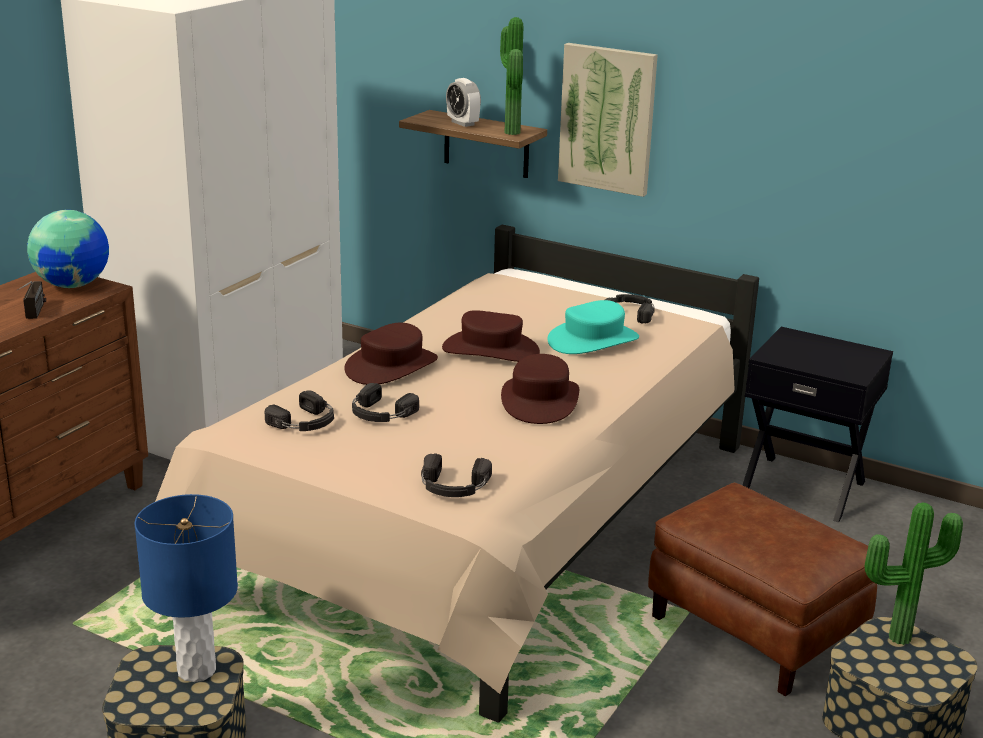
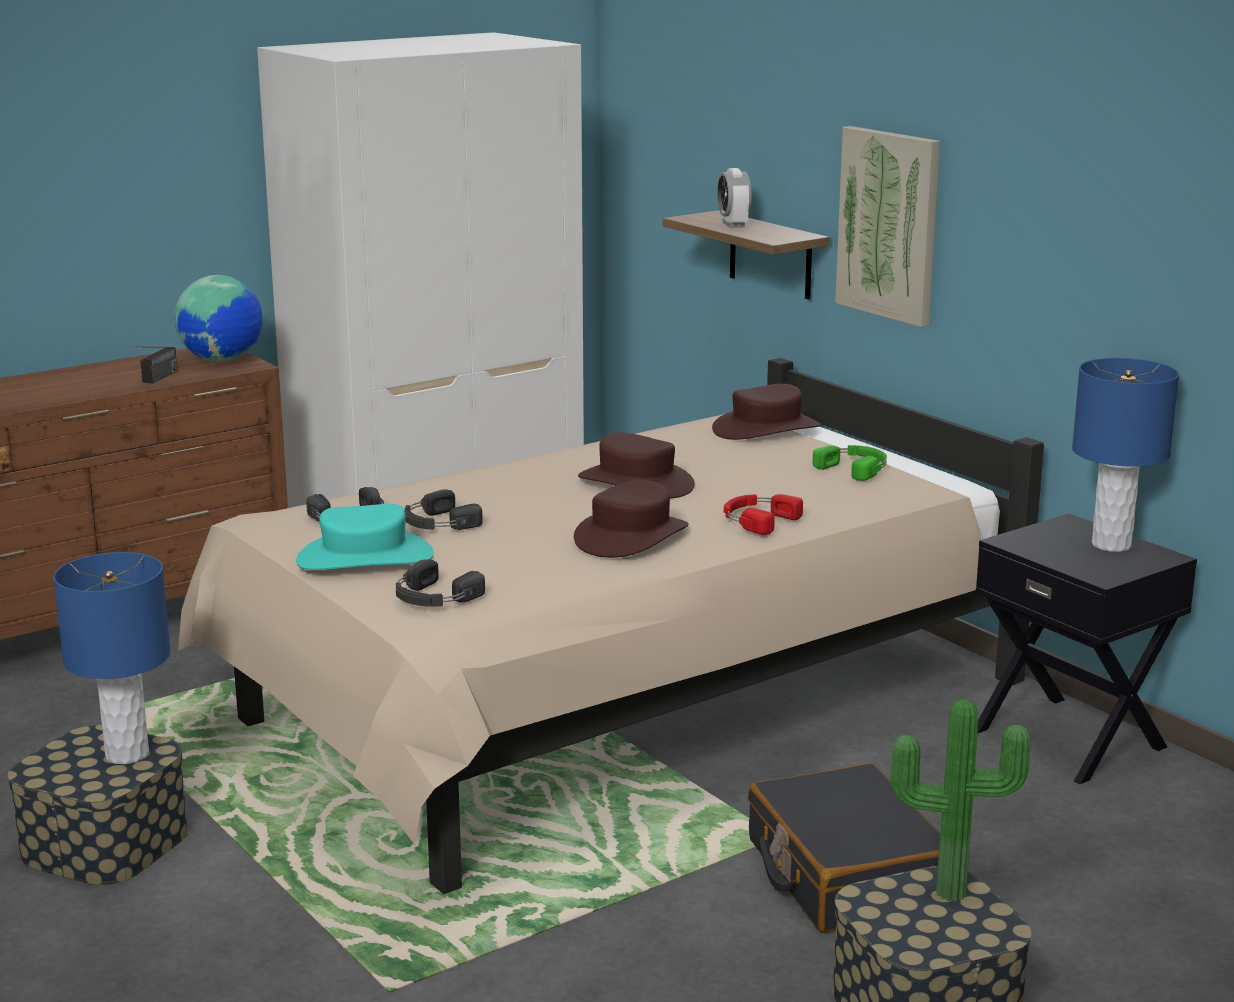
camera: 25 degrees right, 5 degrees down
brown hat [344,323,438,385] -> brown hat moved to [712,384,820,440]
potted plant [500,17,523,135] -> none
turquoise hat [547,300,639,354] -> turquoise hat moved to [296,504,434,570]
black headphones [605,294,655,324] -> green headphones [813,445,887,481]
brown ottoman [648,483,877,696] -> black suitcase [748,763,940,933]
none -> red headphones [724,494,803,535]
none -> blue table lamp [1072,358,1179,552]

